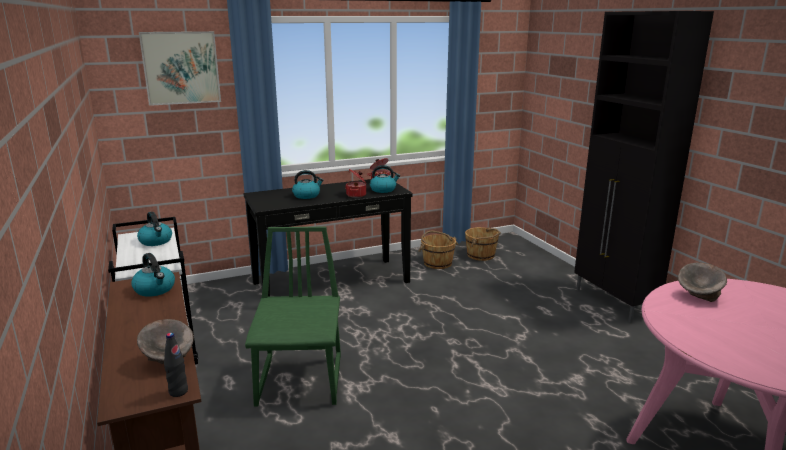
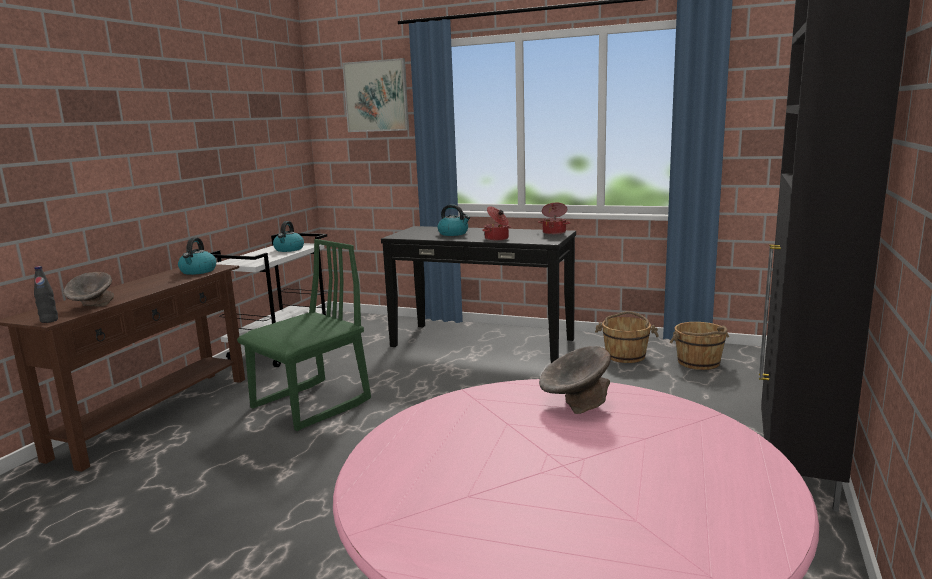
camera: 45 degrees right, 5 degrees down
kettle [370,165,400,193] -> none

